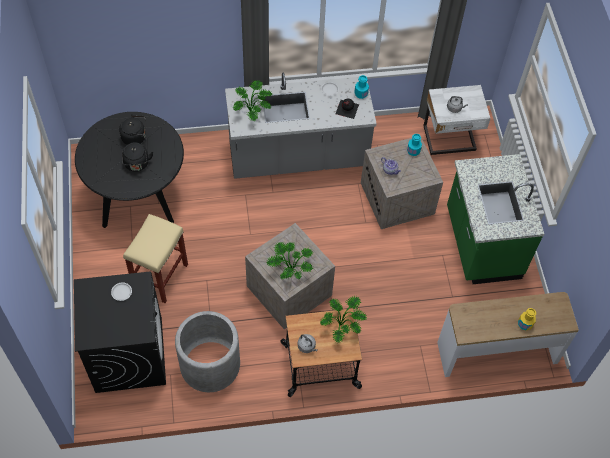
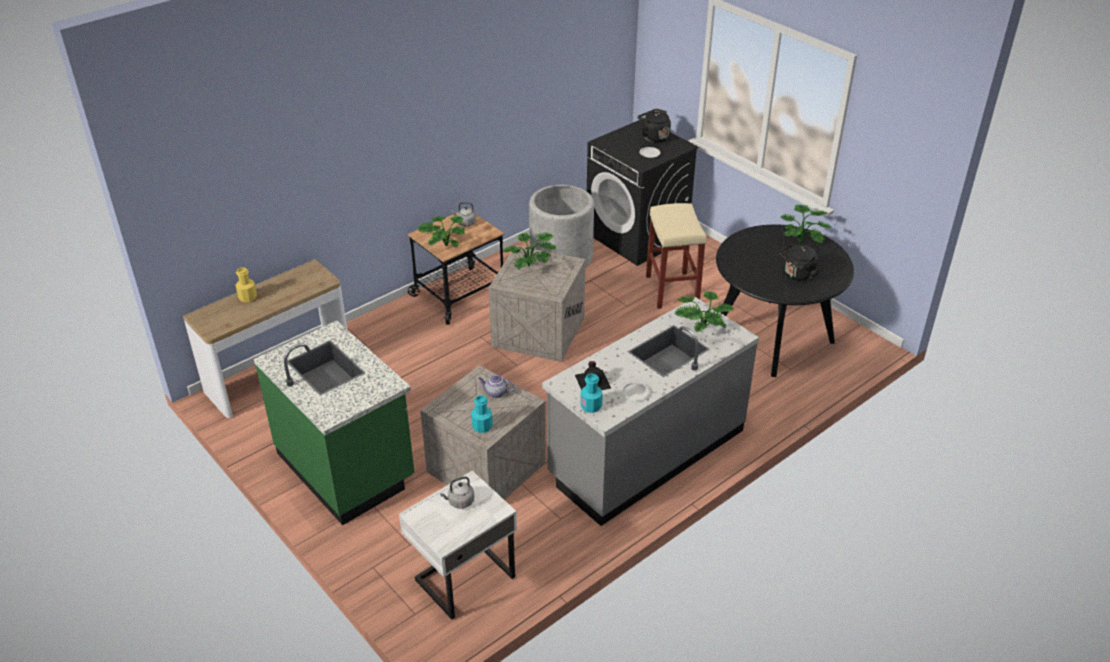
camera: 150 degrees right, 20 degrees down
black kettle [122,142,153,172] -> black kettle moved to [637,109,671,143]
none -> potted plant [780,204,832,244]

